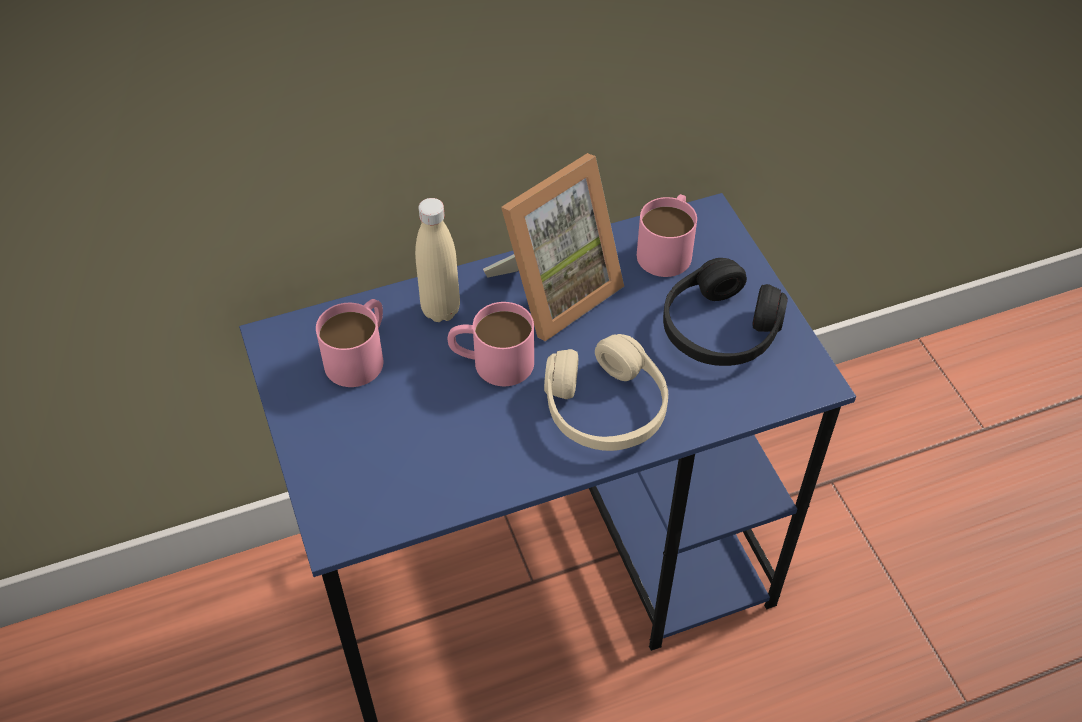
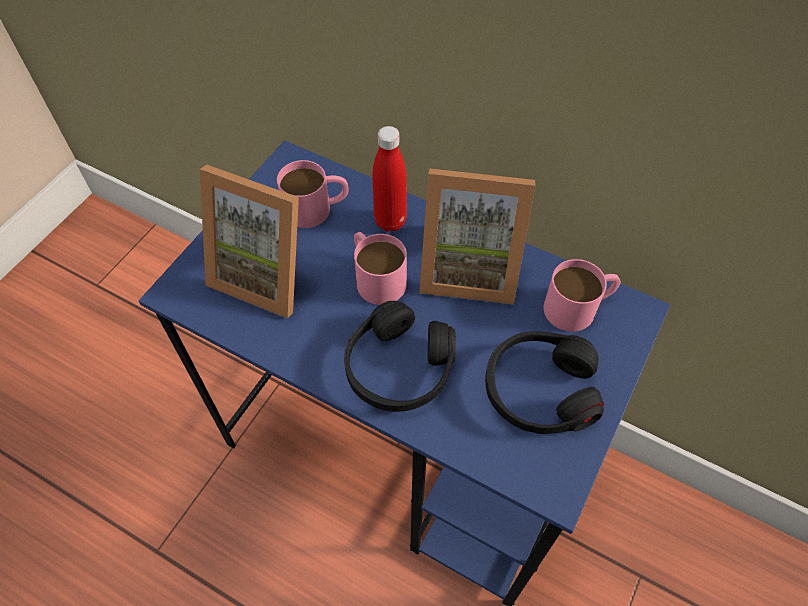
camera: 50 degrees right, 5 degrees up
beige bottle [415,198,460,322] -> red bottle [372,126,407,232]
beige headphones [544,334,668,451] -> black headphones [344,301,456,412]
none -> picture frame [200,165,299,319]

